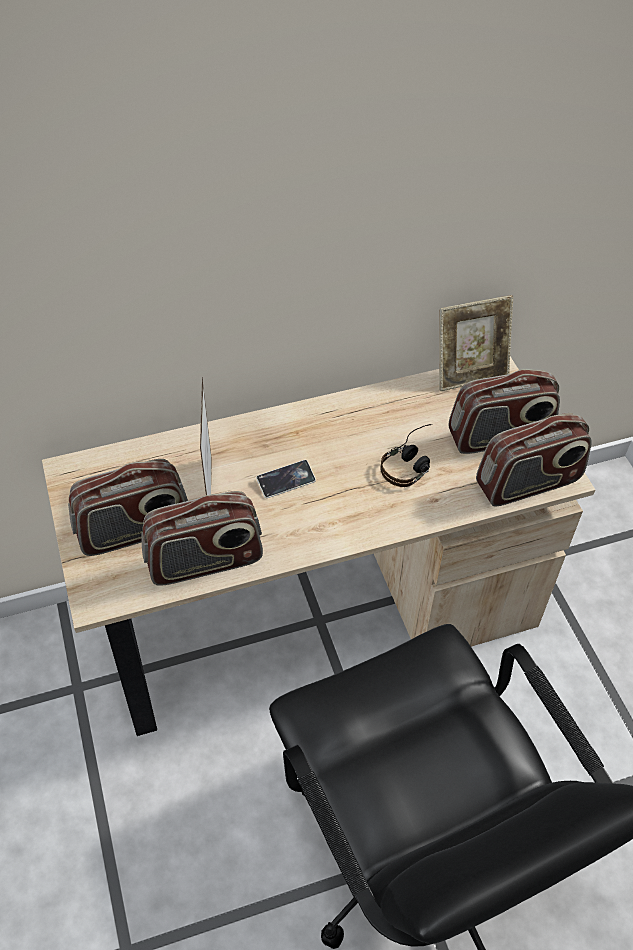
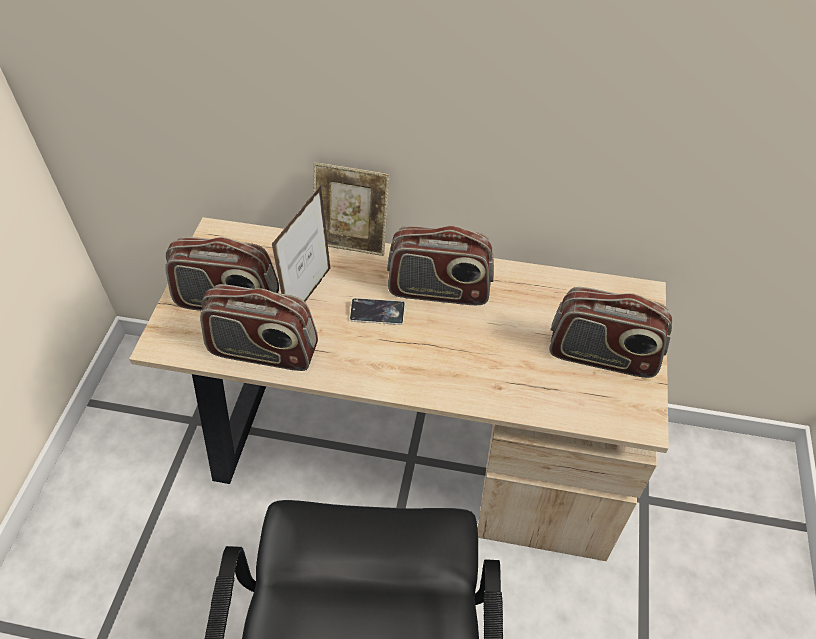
camera: 30 degrees right, 0 degrees up
headphones [380,424,432,487] -> none
picture frame [439,295,513,391] -> picture frame moved to [313,162,390,256]
radio [476,413,592,507] -> radio moved to [387,226,494,305]

